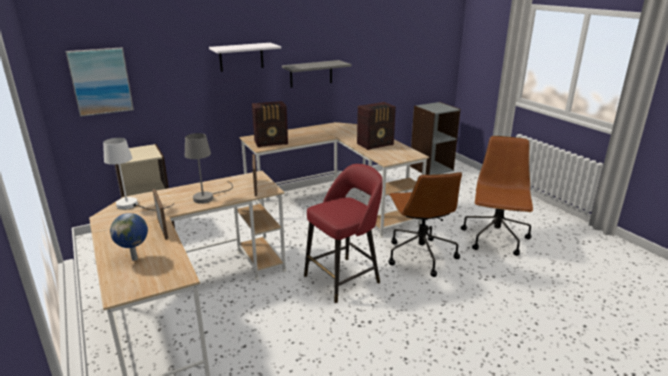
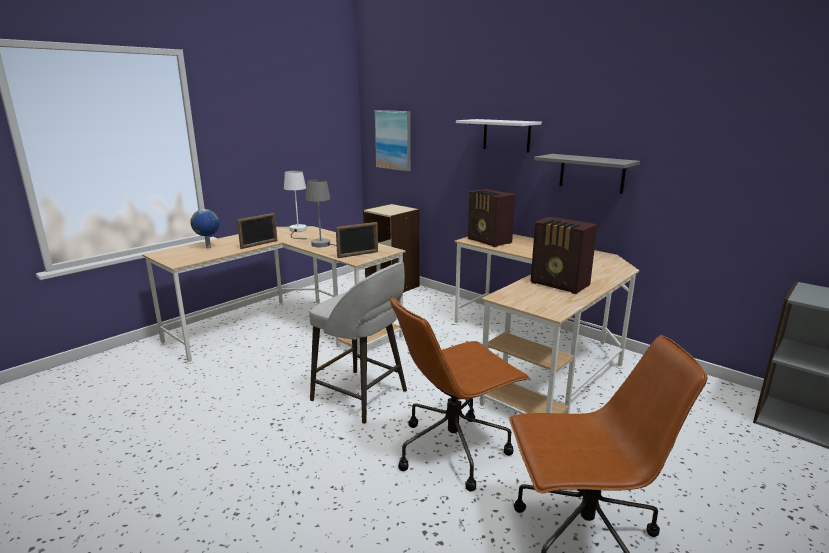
camera: 70 degrees right, 5 degrees down
red stool [304,164,383,303] -> grey stool [309,262,407,424]

